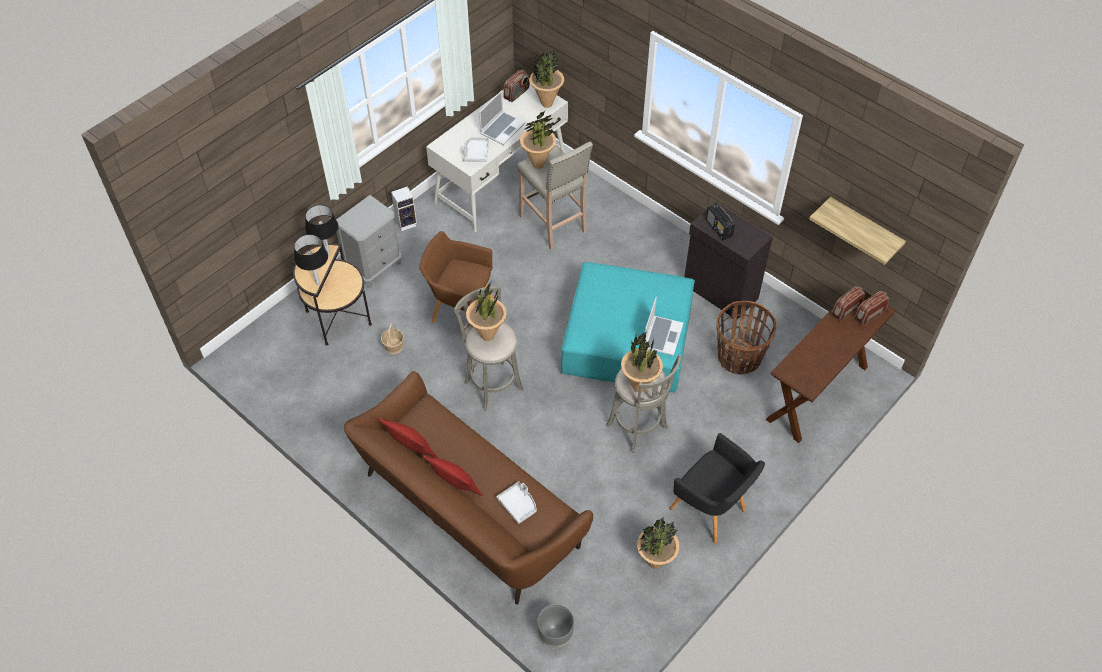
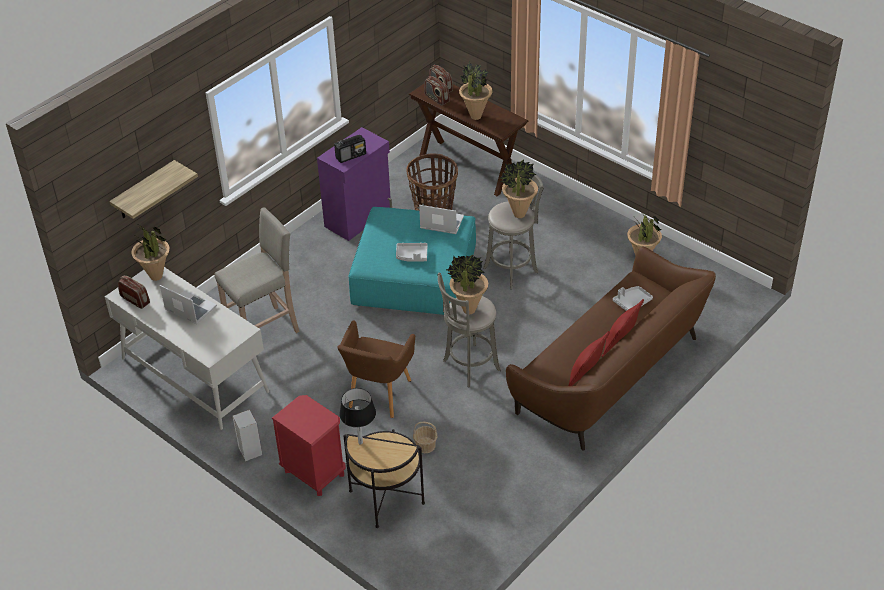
camera: 90 degrees left, 10 degrees down
black table lamp [294,234,328,285] -> none
grey nightstand [336,195,402,287] -> red nightstand [271,395,346,496]
grey tray [463,137,489,162] -> grey tray moved to [396,243,427,262]
potted plant [520,111,556,169] -> potted plant moved to [459,61,493,120]
grey planter [537,604,574,648] -> none
black armchair [670,433,765,544] -> none
black cabinet [684,201,773,319] -> purple cabinet [317,127,392,241]
shelf [809,197,906,265] -> shelf moved to [109,160,198,219]

